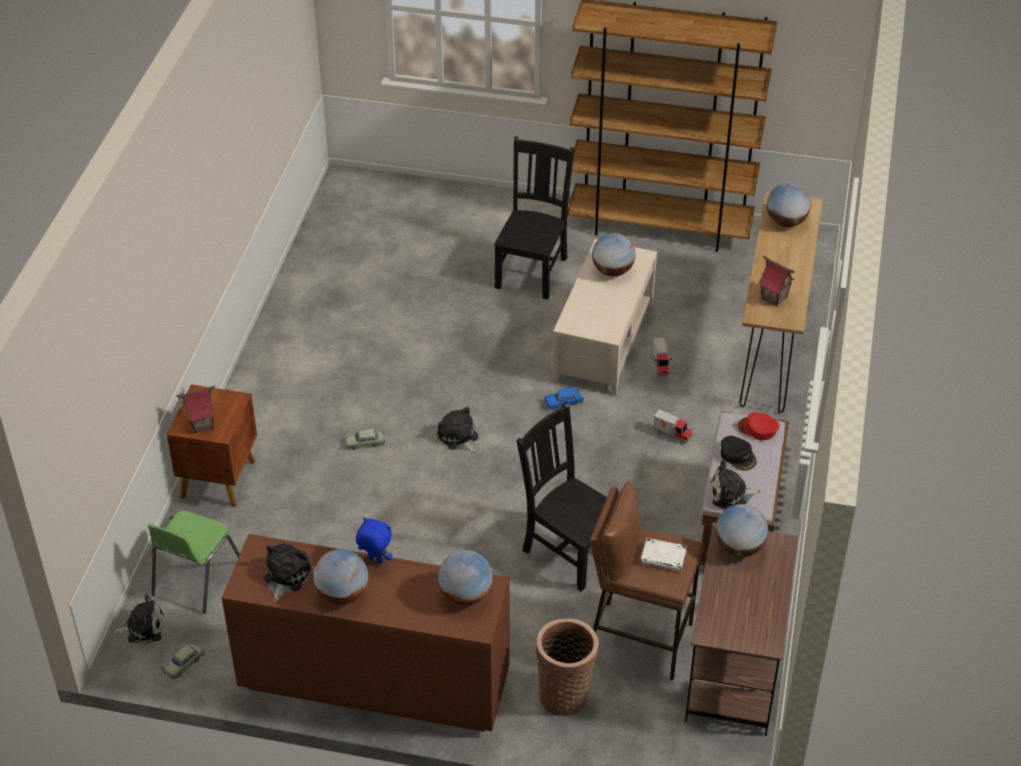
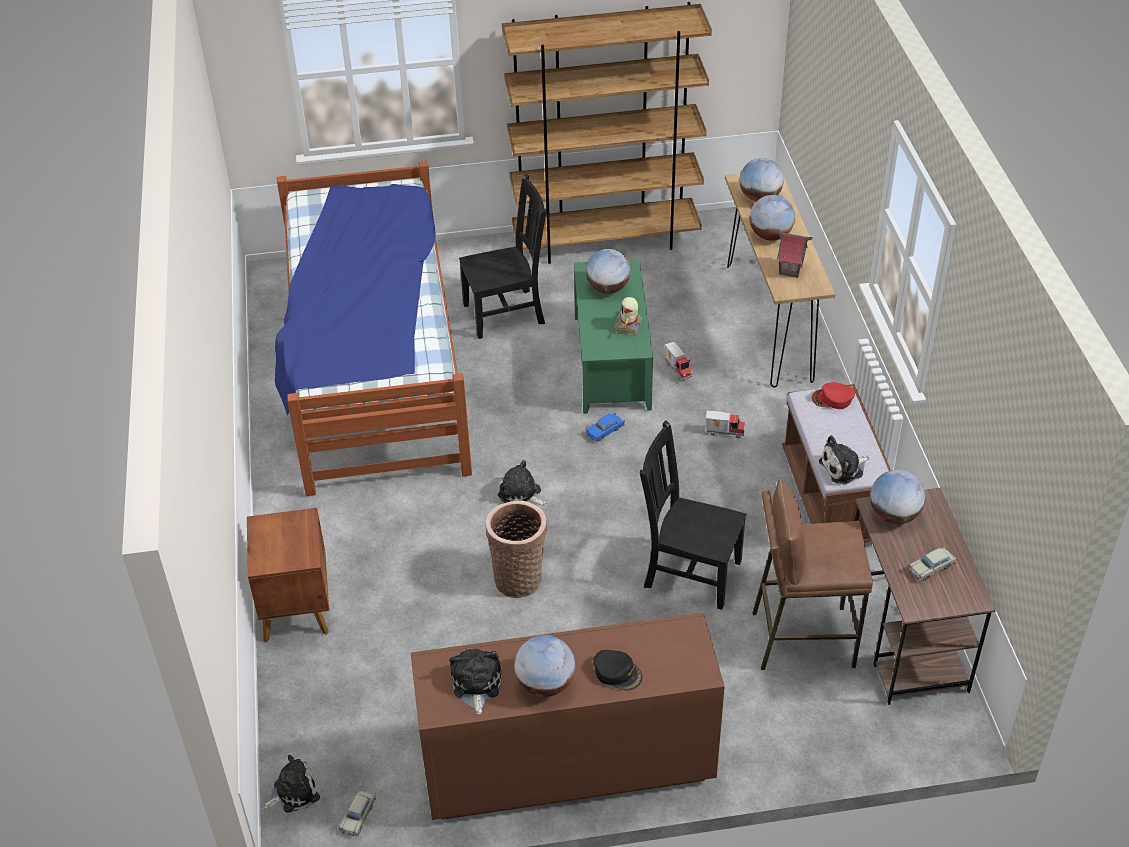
camera: 20 degrees left, 0 degrees up
green chair [147,511,240,614] -> none
toy house [177,386,215,434] -> none
beige toy car [345,429,385,450] -> beige toy car moved to [909,547,957,581]
blue plush toy [356,517,393,564] -> none
globe [438,550,493,605] -> globe moved to [749,195,795,240]
black chair [494,136,575,300] -> black chair turned 75 degrees clockwise [459,174,547,339]
basket [536,619,599,716] -> basket moved to [486,501,547,598]
beige coffee table [552,239,657,396] -> green coffee table [574,259,653,414]
white book [640,538,687,571] -> none
black cap [721,436,757,471] -> black cap moved to [593,650,642,691]
none -> bed [275,161,472,496]
none -> toy robot [613,297,642,335]

